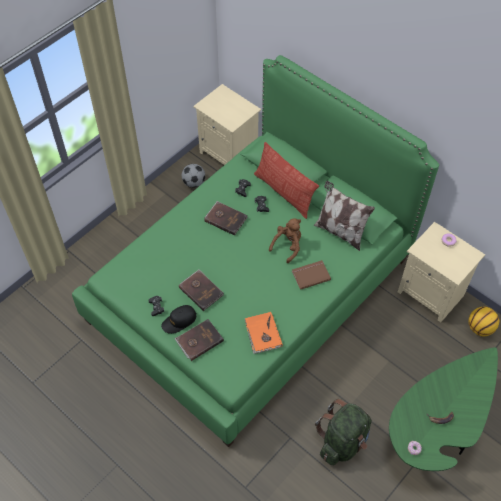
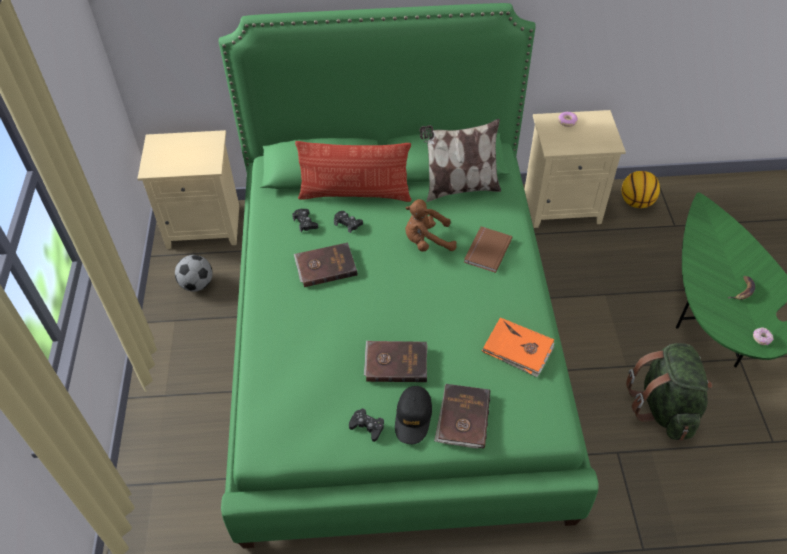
camera: 45 degrees left, 5 degrees down
brown plush toy [269,218,301,263] -> brown plush toy turned 90 degrees counterclockwise [405,199,457,252]

